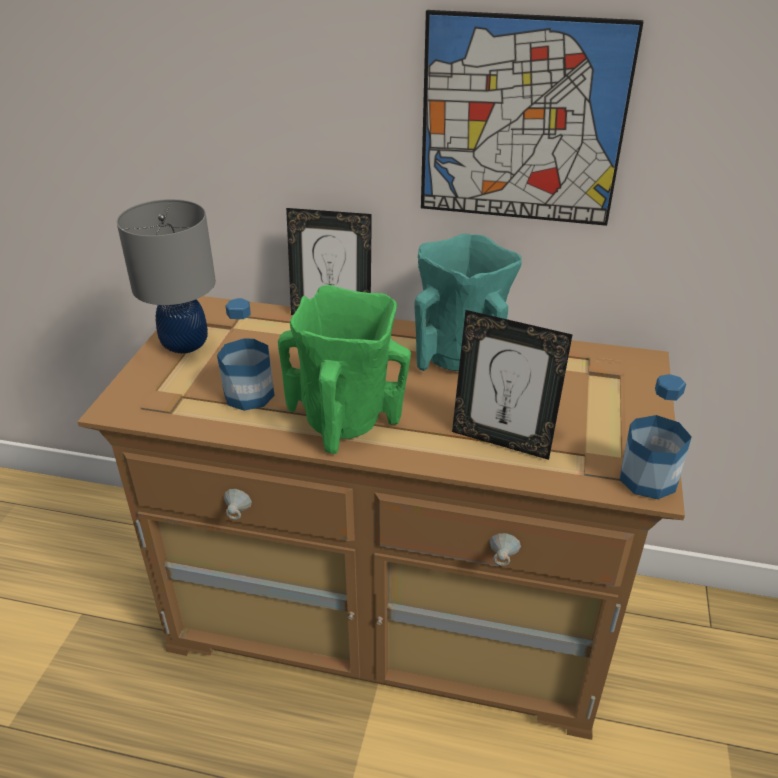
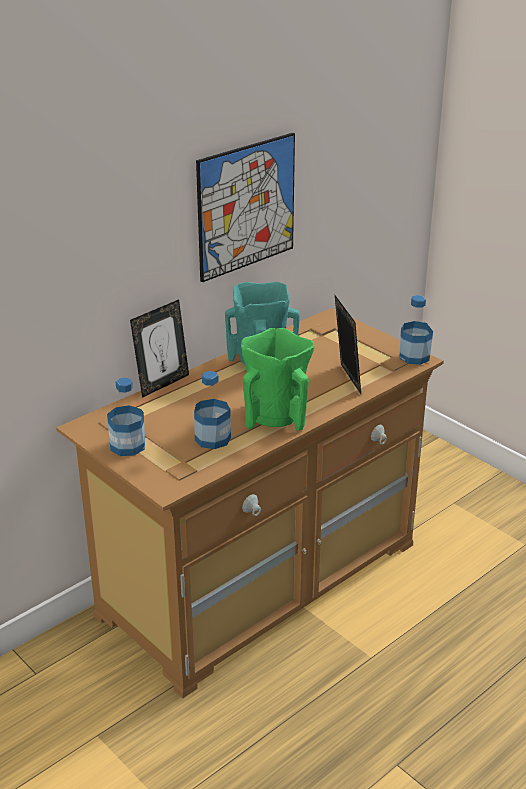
camera: 55 degrees left, 5 degrees down
grey table lamp [117,199,216,354] -> bottle [107,378,145,456]
picture frame [452,310,573,460] -> picture frame turned 75 degrees counterclockwise [335,295,361,394]

